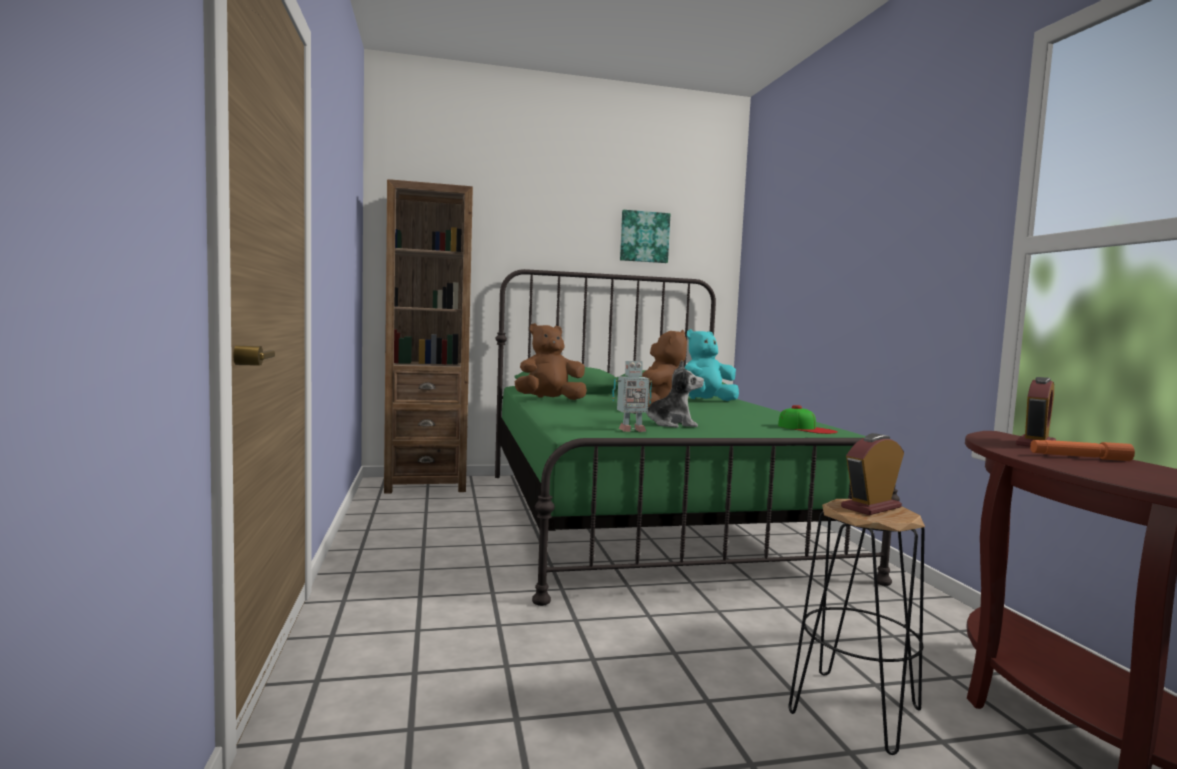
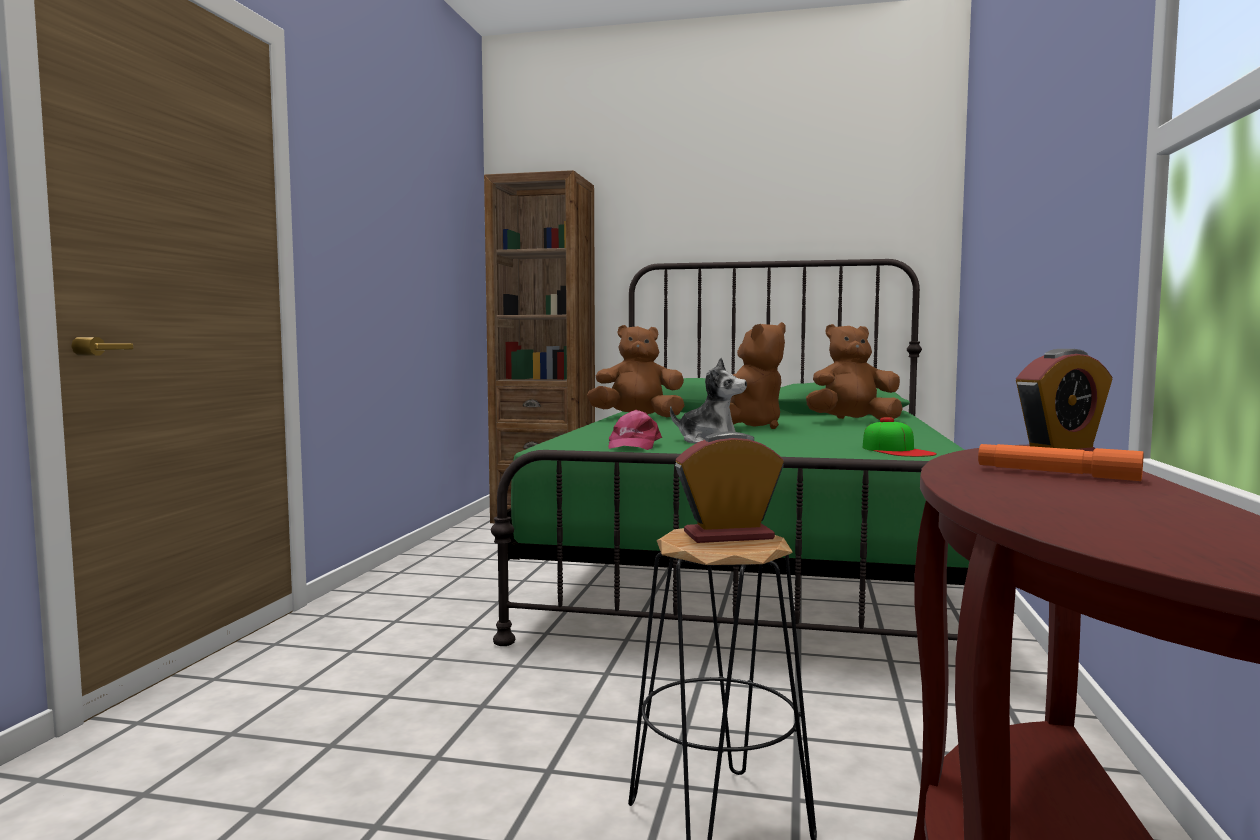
camera: 25 degrees right, 0 degrees up
toy robot [612,361,652,432] -> pink cap [608,410,662,450]
picture [620,210,670,263] -> none
turquoise plush toy [685,329,739,401] -> brown plush toy [806,324,903,420]

